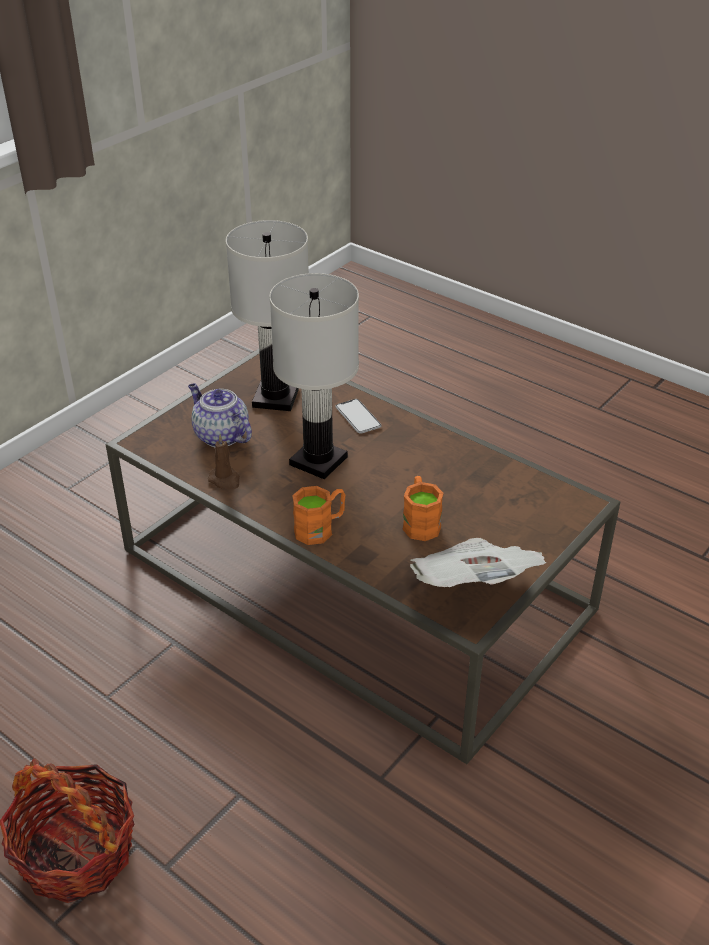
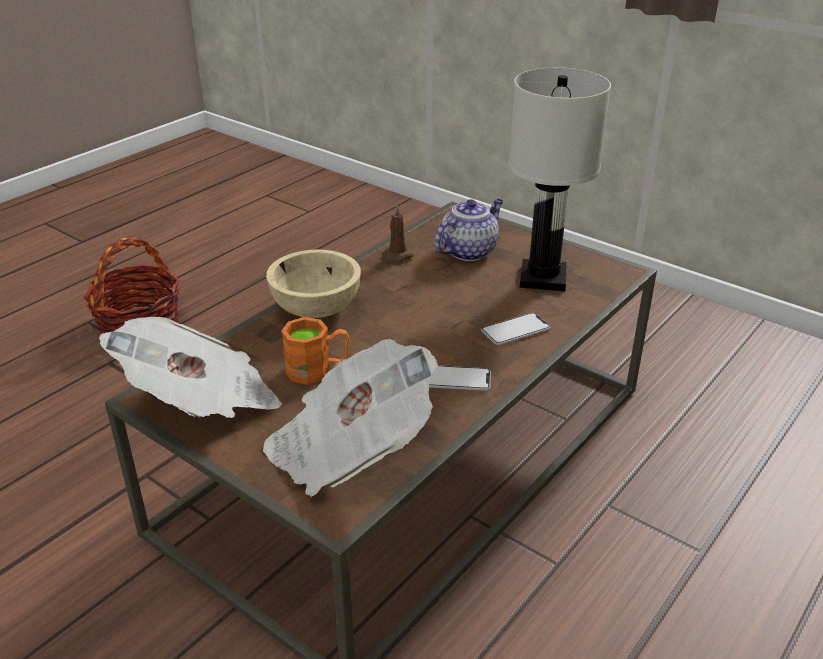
camera: 90 degrees right, 5 degrees down
white table lamp [269,273,359,479] -> none
orange mug [292,486,346,545] -> beige bowl [266,250,361,318]
none -> newspaper [263,339,438,497]
none -> phone [429,365,491,391]

